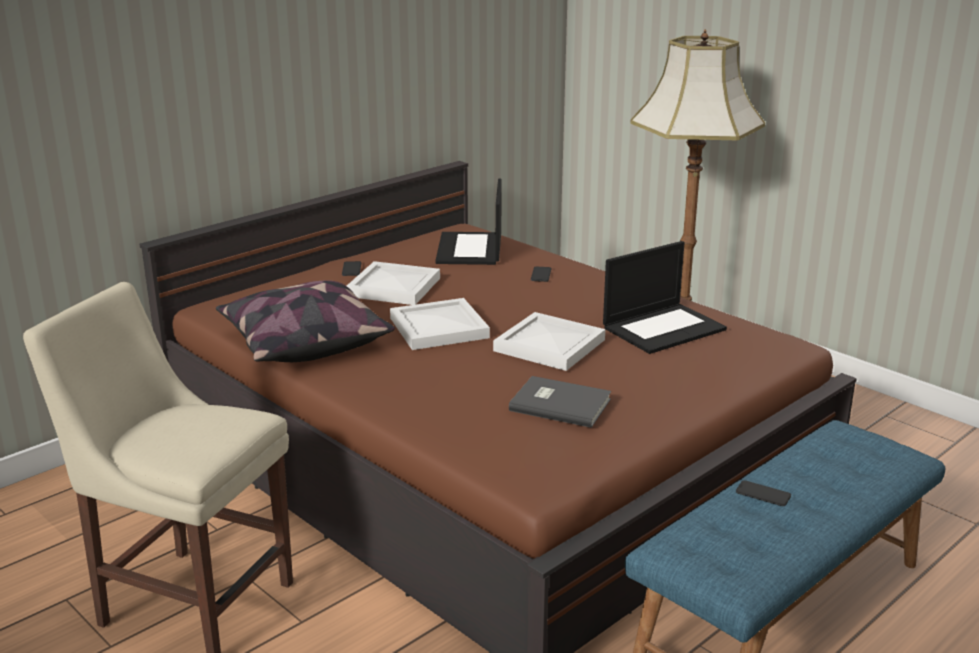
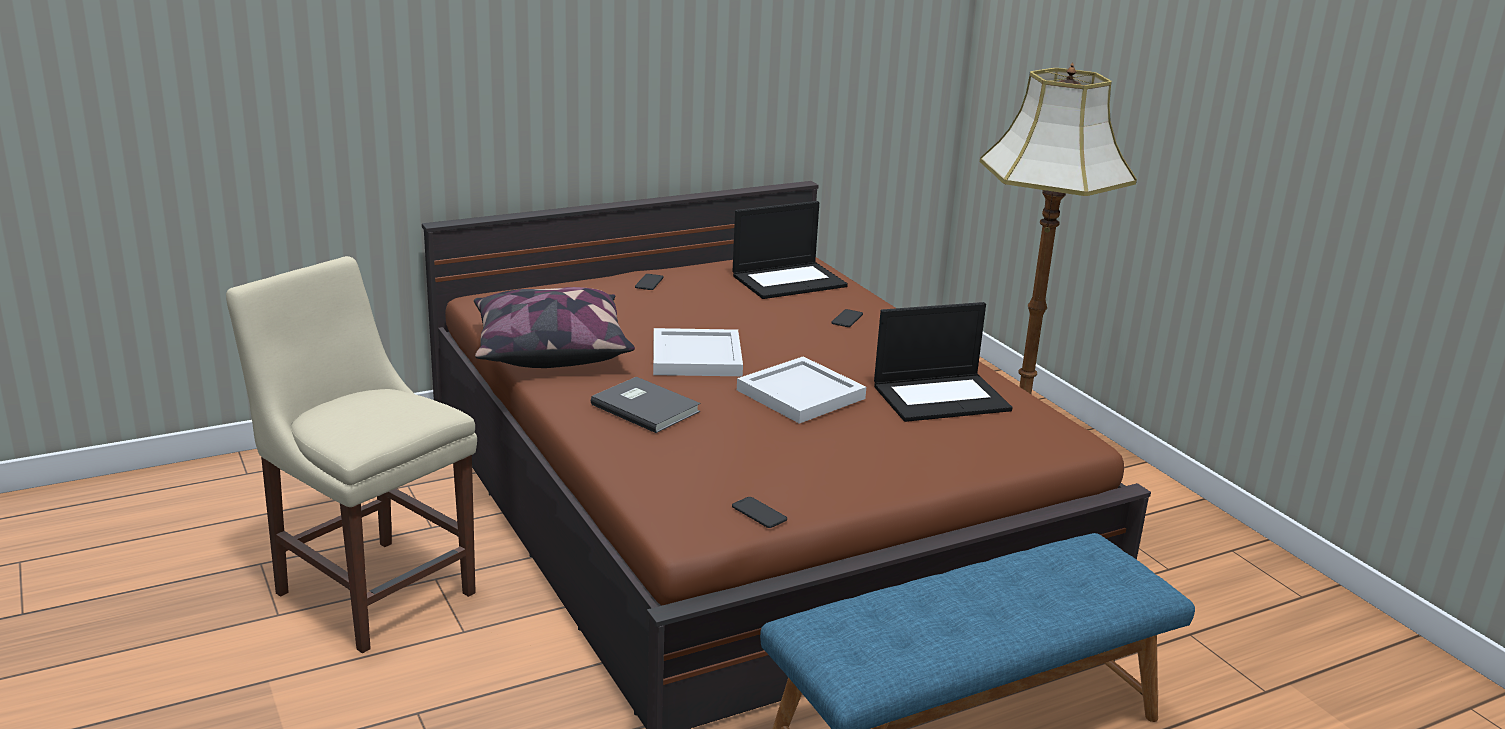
camera: 15 degrees right, 0 degrees up
white tray [347,261,440,305] -> none
laptop [435,178,502,265] -> laptop turned 135 degrees counterclockwise [733,201,848,299]
grey book [509,376,611,428] -> grey book moved to [591,377,700,433]
phone [736,480,791,506] -> phone moved to [732,497,787,528]

